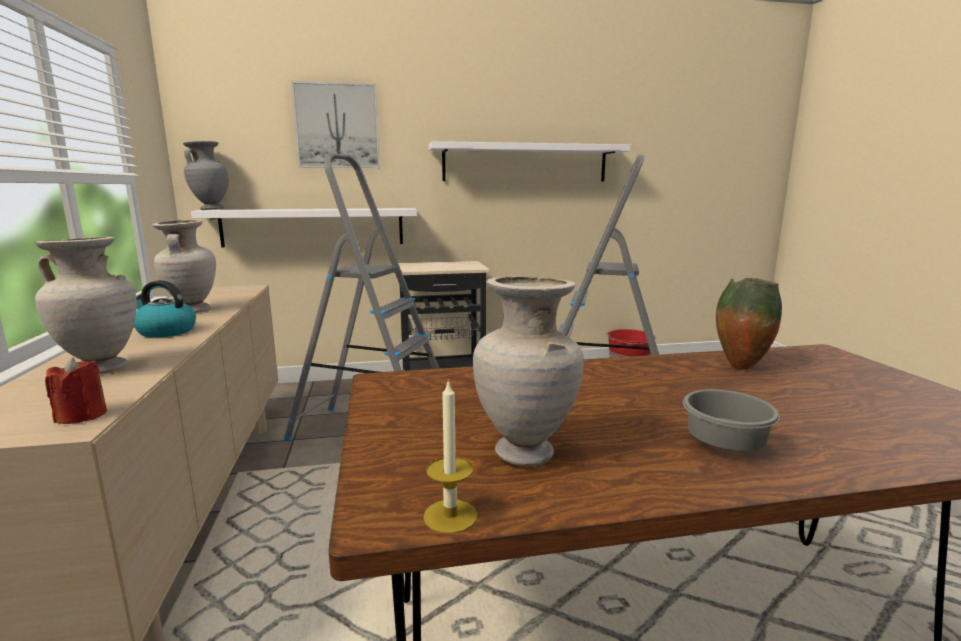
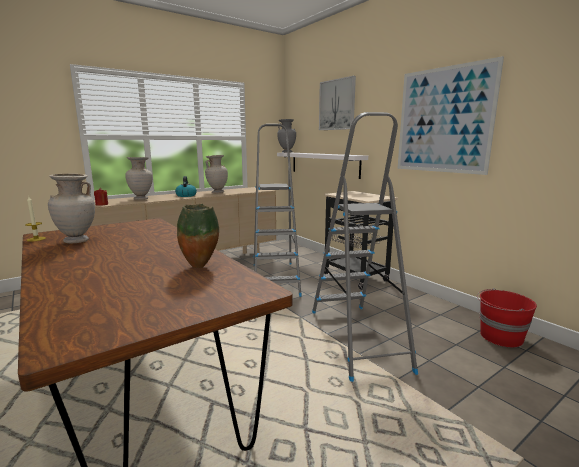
camera: 65 degrees right, 0 degrees up
white shelf [428,141,631,182] -> picture [397,56,504,175]
grey bowl [683,389,780,451] -> none

